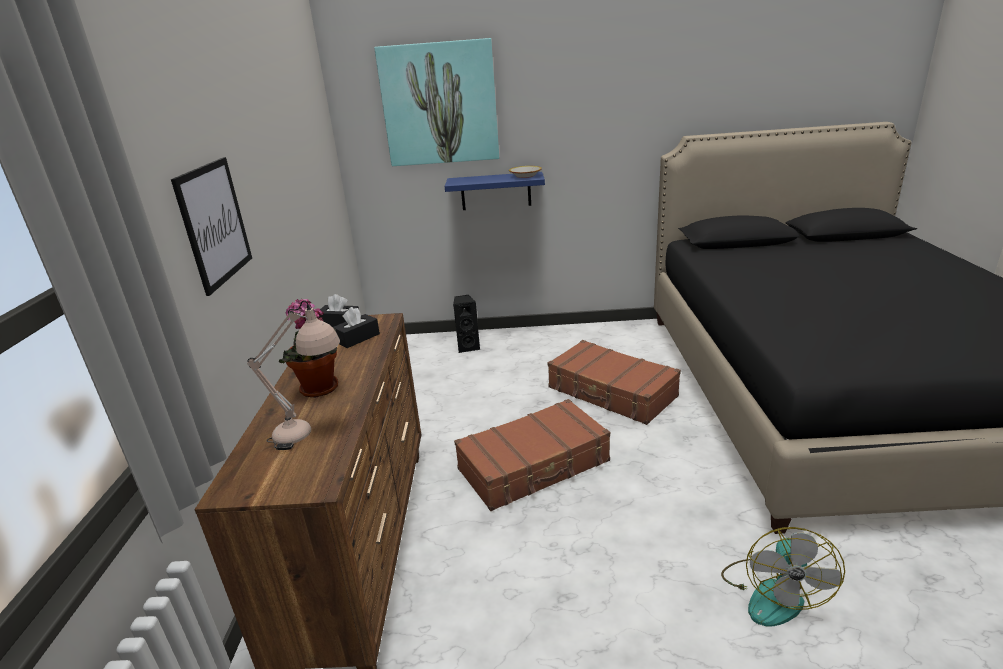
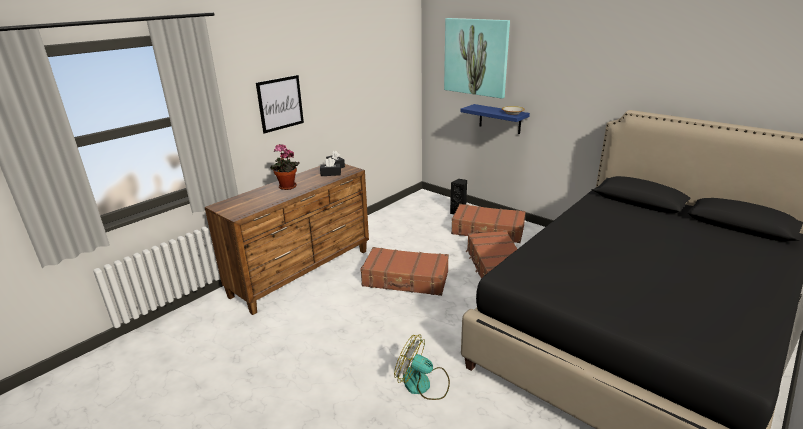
camera: 40 degrees right, 0 degrees up
beige table lamp [247,300,340,450] -> none
fan [721,527,845,627] -> fan turned 60 degrees clockwise [394,334,450,400]
none -> brown suitcase [451,204,526,243]

